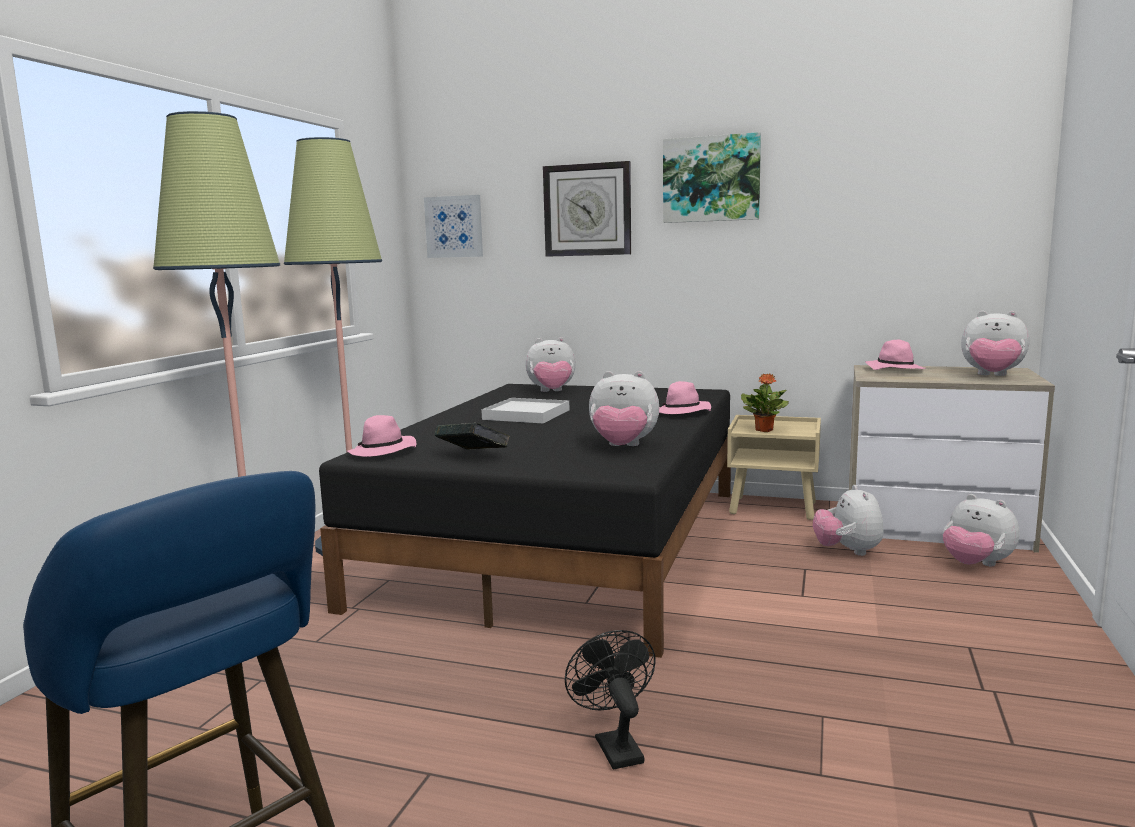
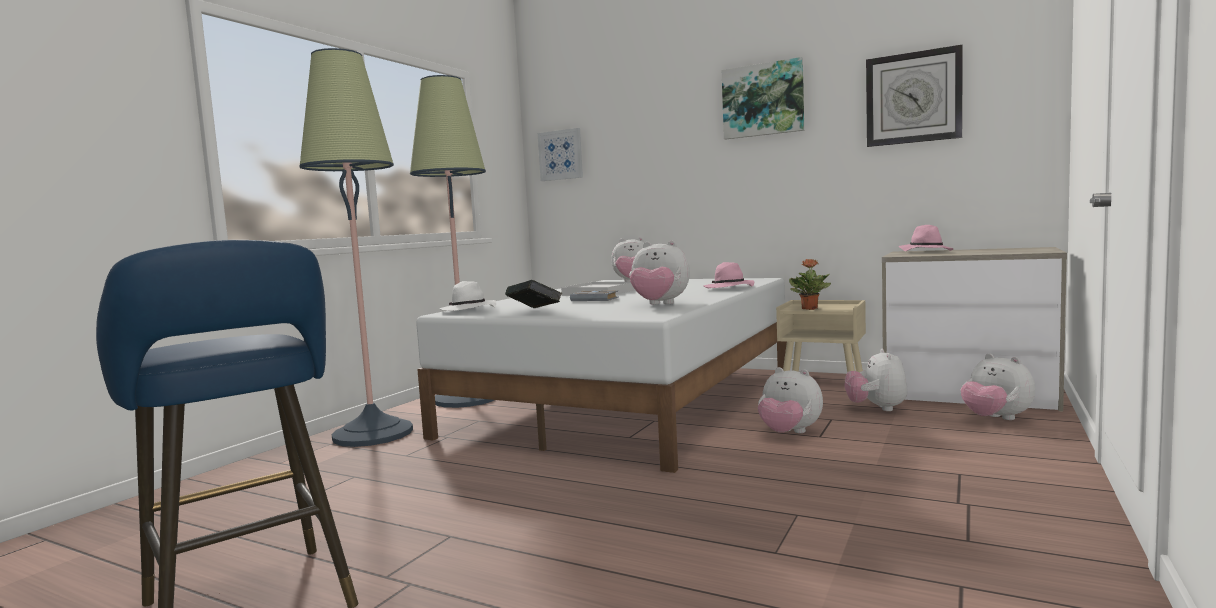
camera: 10 degrees right, 5 degrees down
black bed [319,384,731,658] -> white bed [416,278,787,473]
pink hat [347,415,417,457] -> white hat [439,281,496,311]
wall clock [543,161,631,257] -> wall clock moved to [866,44,963,147]
black fan [565,630,656,770] -> none
plush toy [961,311,1030,376] -> plush toy moved to [758,367,823,433]
none -> grey book [570,290,619,301]

